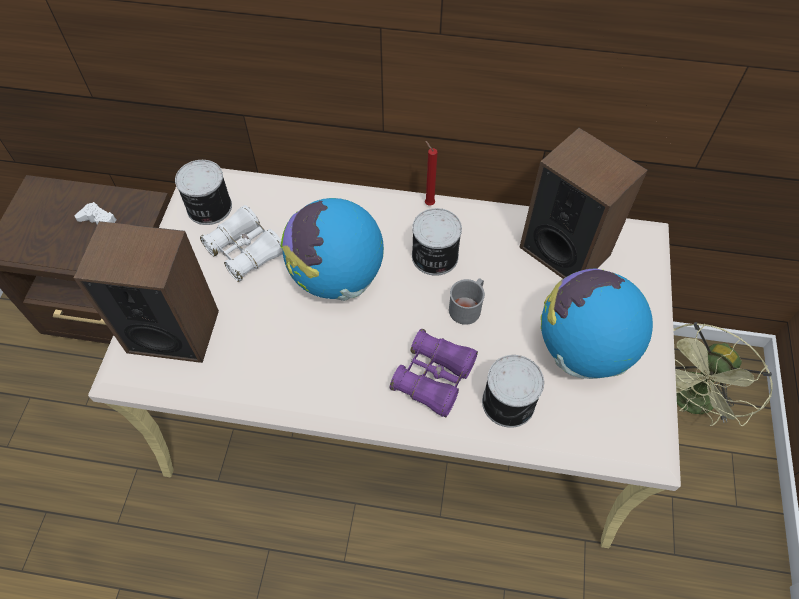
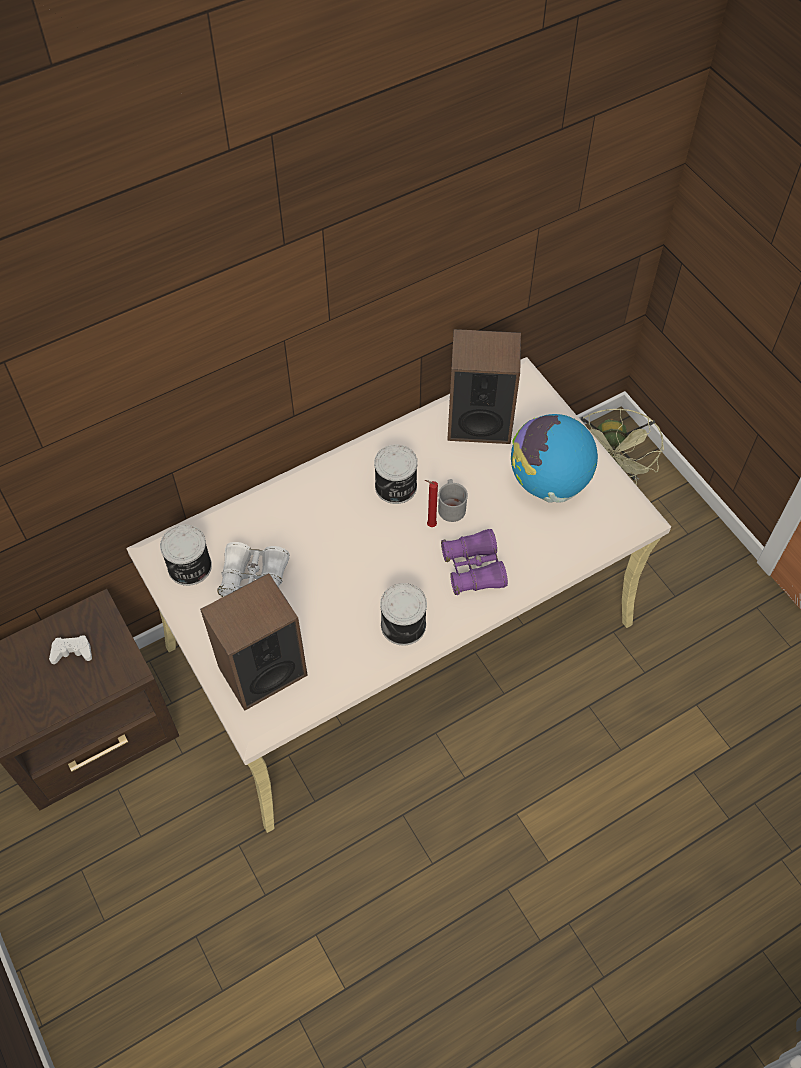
camera: 40 degrees left, 0 degrees up
globe [281,198,384,301] -> none
red candle [425,141,437,205] -> red candle moved to [425,480,438,527]
can [482,355,544,428] -> can moved to [380,583,427,645]

